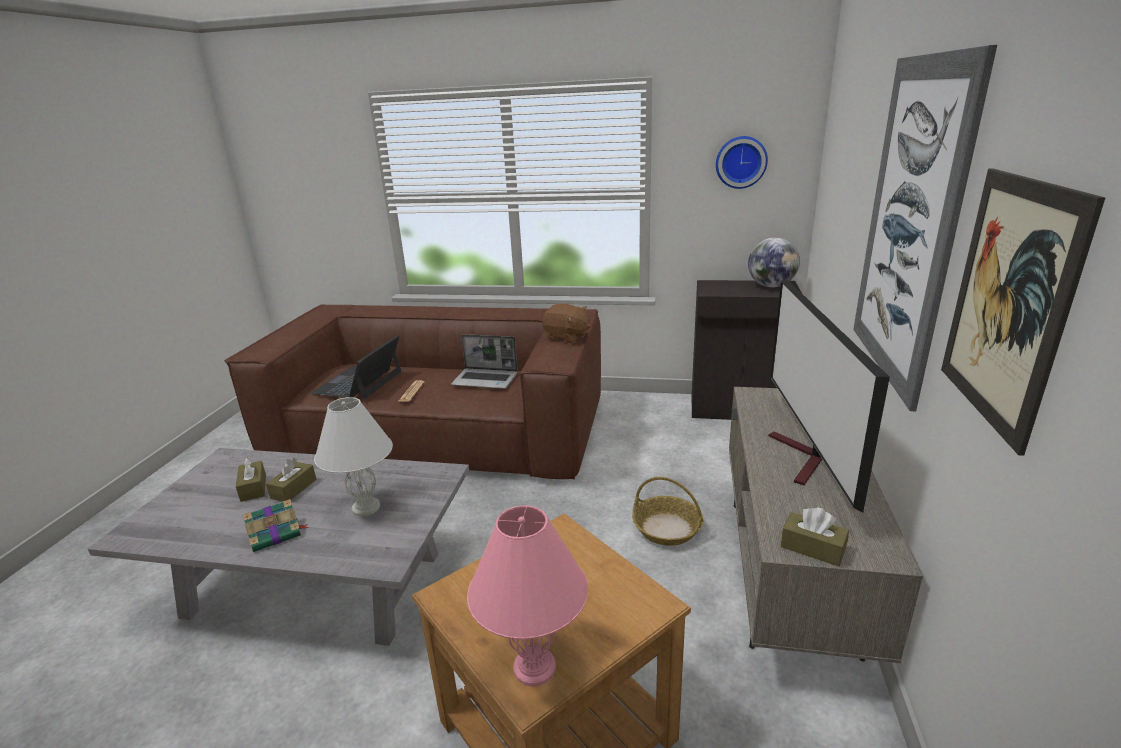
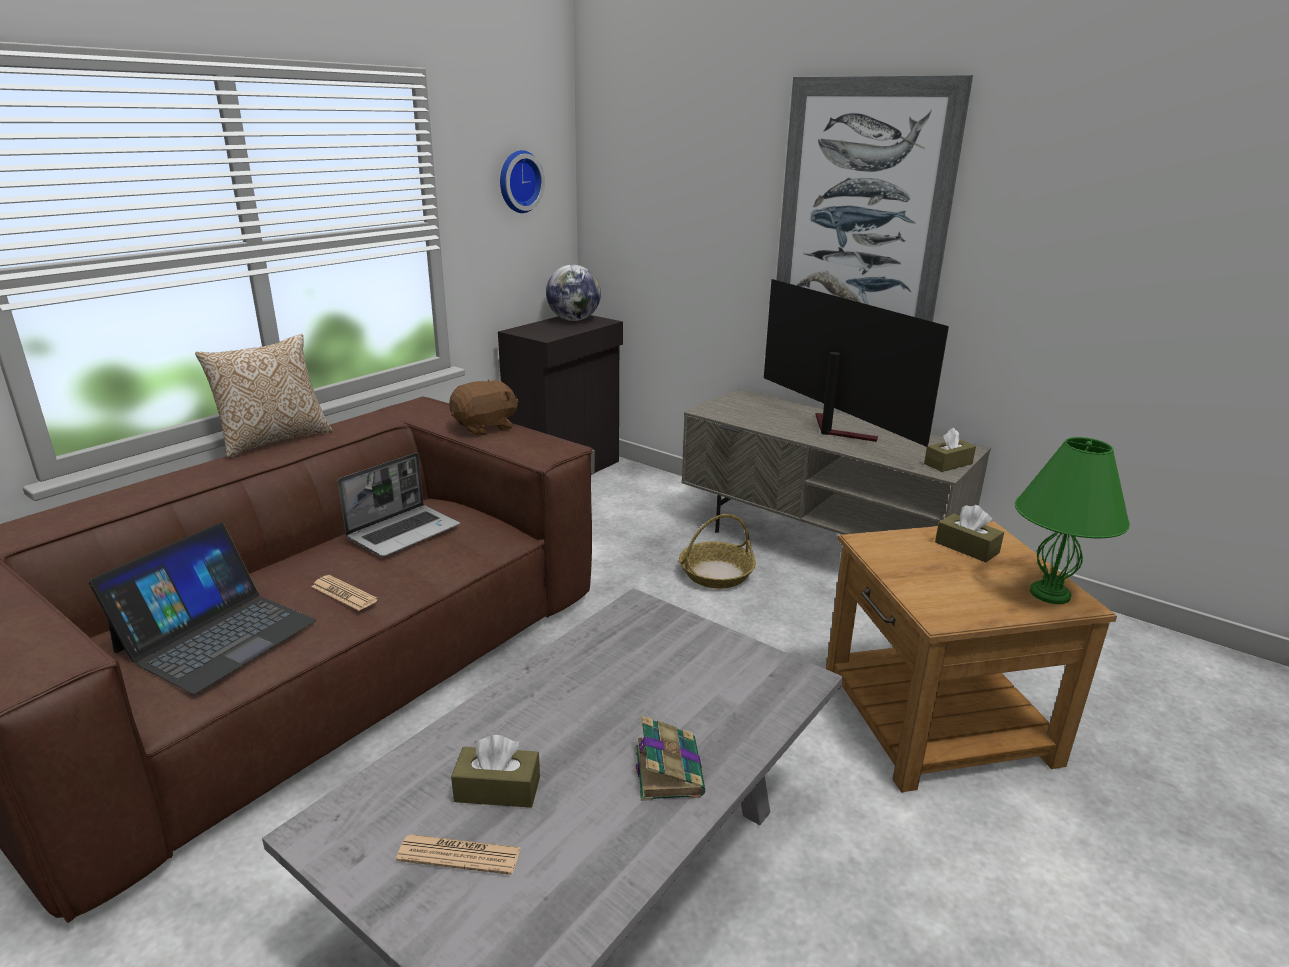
camera: 65 degrees left, 0 degrees up
brown tissue box [266,458,316,502] -> brown tissue box moved to [935,505,1004,562]
laptop [311,335,401,400] -> laptop turned 105 degrees counterclockwise [88,523,316,694]
white table lamp [314,397,393,516] -> none
pink table lamp [467,505,588,686] -> green table lamp [1015,437,1130,604]
television [769,279,890,512] -> television turned 150 degrees counterclockwise [764,279,949,447]
picture [941,168,1105,456] -> none
none -> pillow [195,334,333,458]
none -> newspaper [396,834,521,875]

